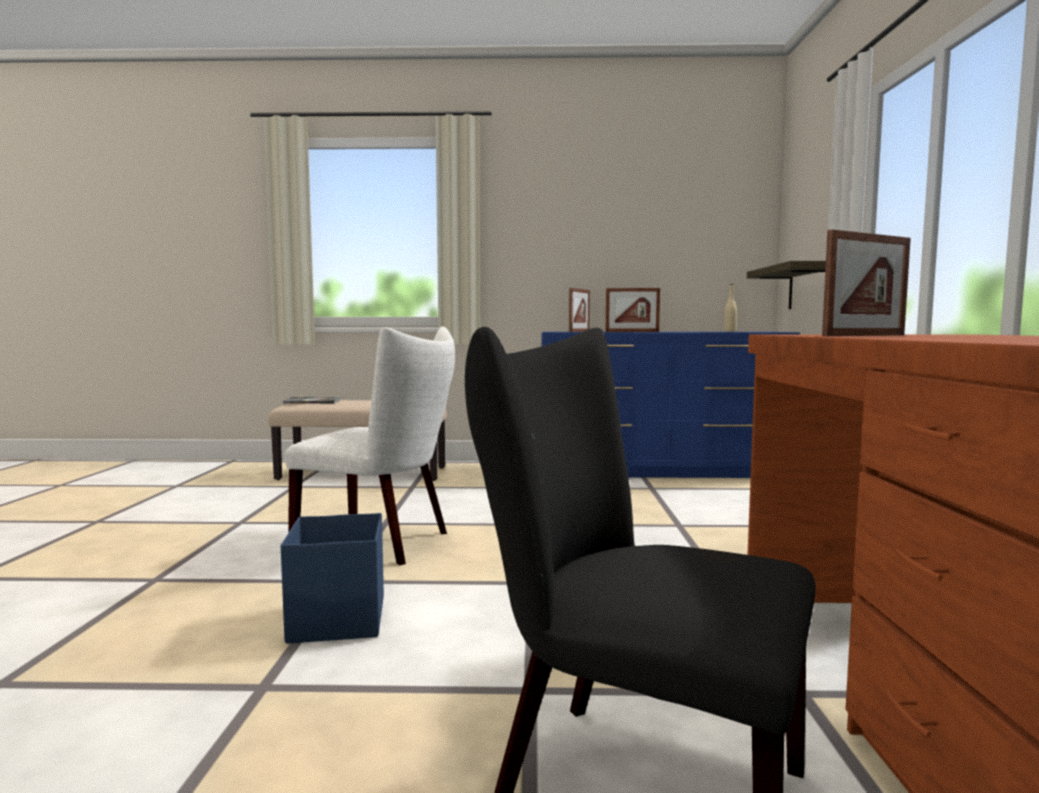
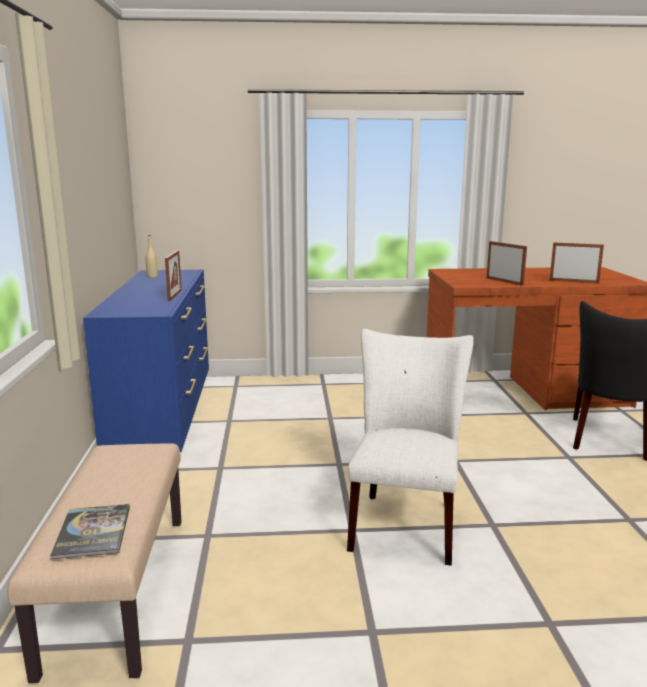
camera: 95 degrees left, 10 degrees up
blue storage box [281,513,384,644] -> none
picture frame [569,288,590,332] -> picture frame moved to [550,242,604,284]
shelf [747,261,826,309] -> none

